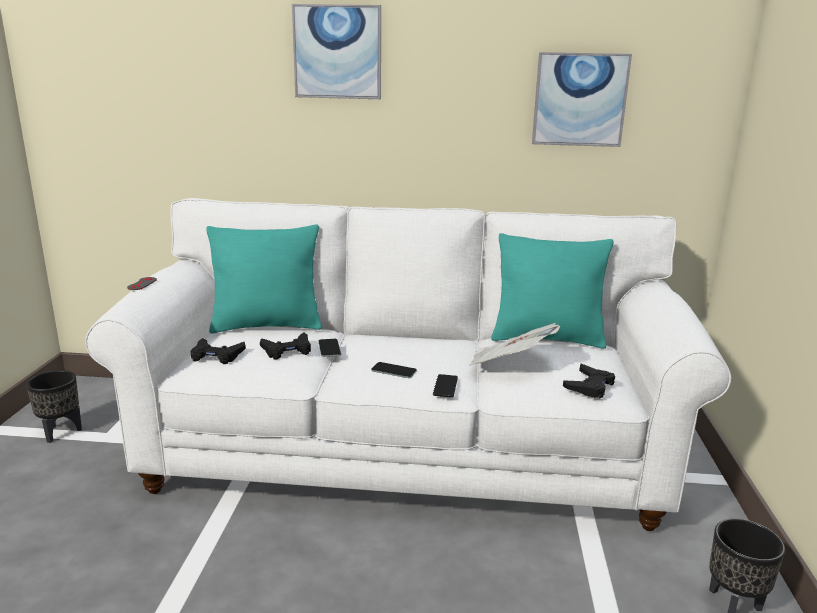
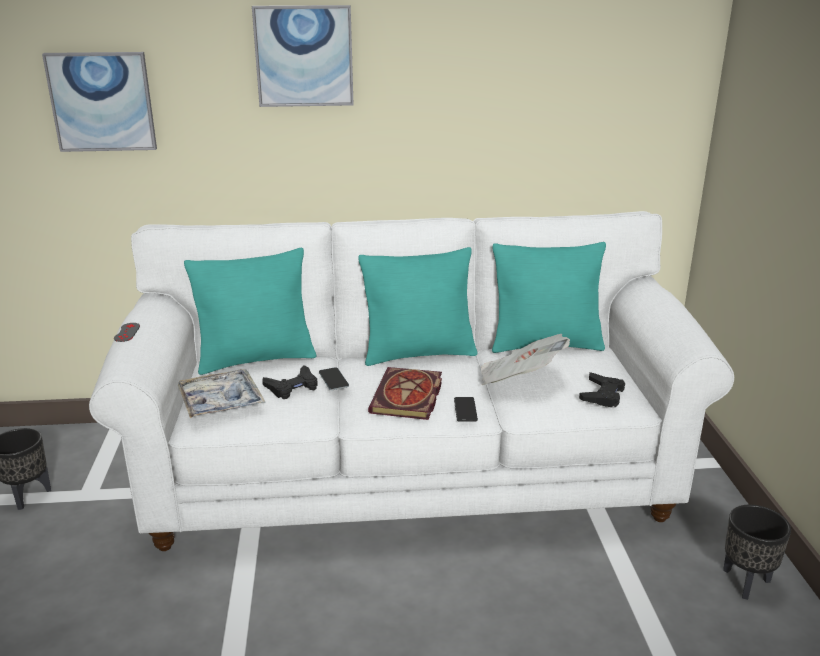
camera: 10 degrees left, 5 degrees up
black game controller [190,338,246,364] -> tray [178,369,265,418]
phone [371,362,417,378] -> book [368,367,442,420]
picture [532,52,632,147] -> picture moved to [42,52,157,152]
none -> turquoise pillow [358,247,478,366]

